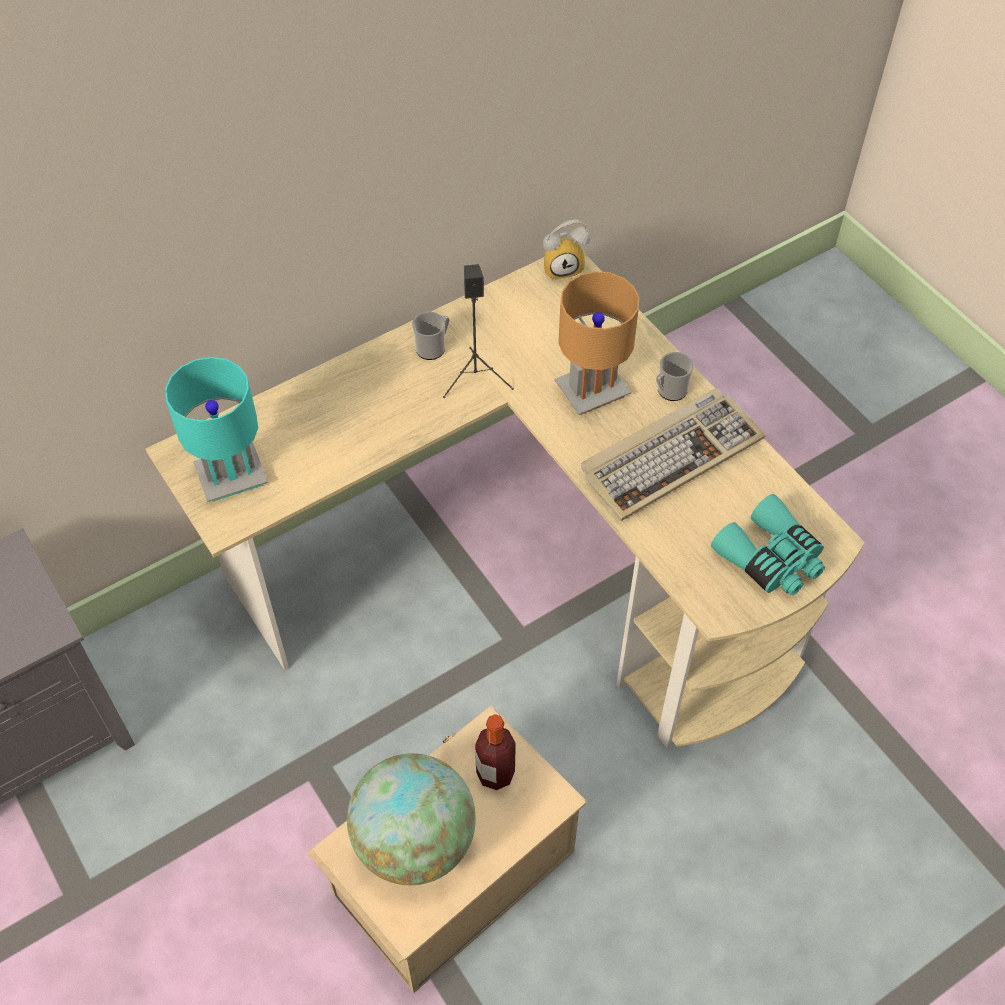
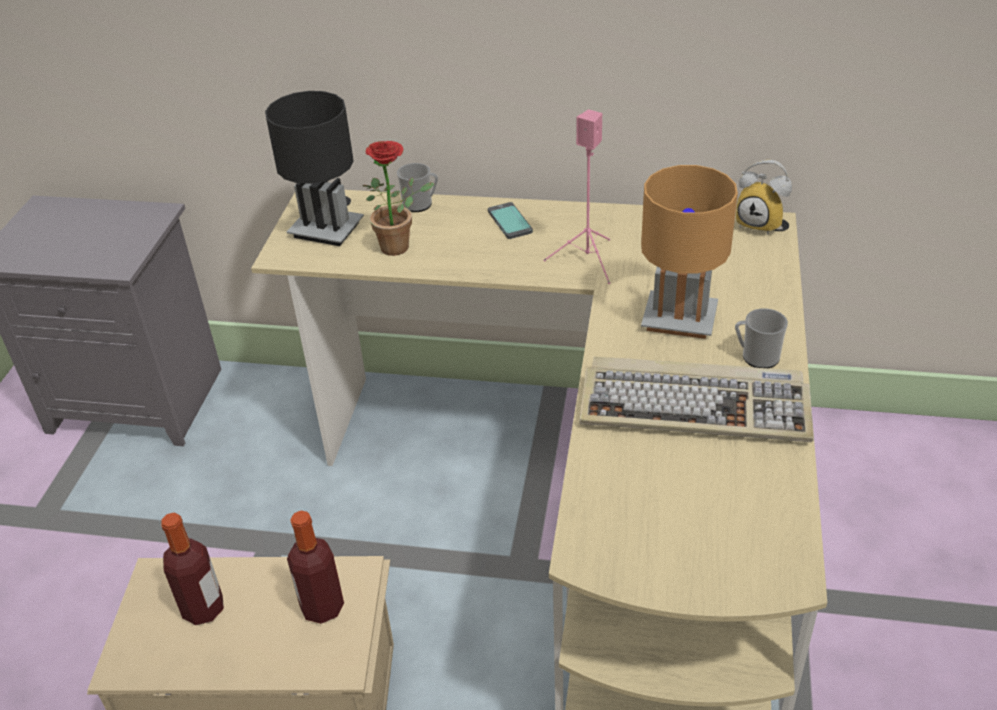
camera: 45 degrees right, 15 degrees down
turquoise table lamp [165,357,268,502] -> black table lamp [265,91,364,246]
globe [347,753,476,885] -> bottle [161,513,224,625]
mug [412,312,450,360] -> mug moved to [397,163,438,212]
black speaker [443,264,514,398] -> pink speaker [543,109,610,284]
turquoise binoculars [711,494,825,595] -> none
none -> potted plant [362,141,434,256]
none -> phone [488,202,533,239]

